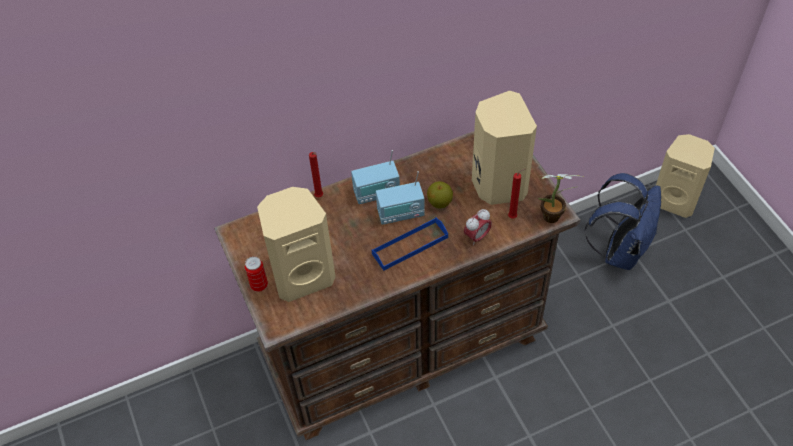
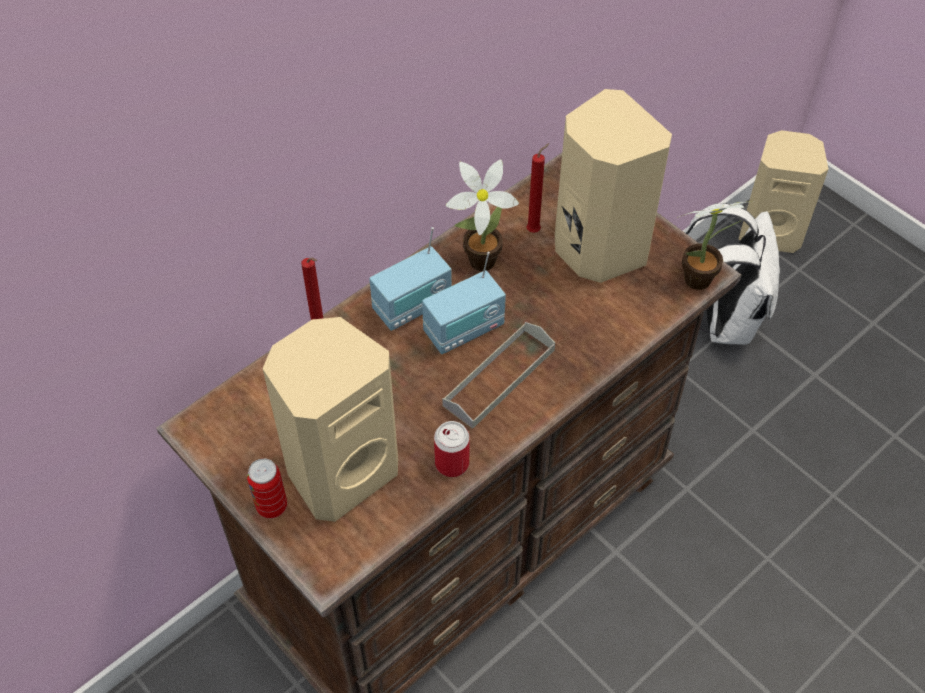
camera: 20 degrees left, 0 degrees up
blue tray [372,217,448,271] -> grey tray [442,322,555,429]
apple [427,181,453,208] -> none
alarm clock [464,209,492,246] -> none
red candle [508,168,526,218] -> red candle moved to [526,143,549,233]
blue backpack [585,173,661,270] -> white backpack [684,203,780,345]
none -> can [434,421,470,477]
none -> potted plant [446,160,519,271]

